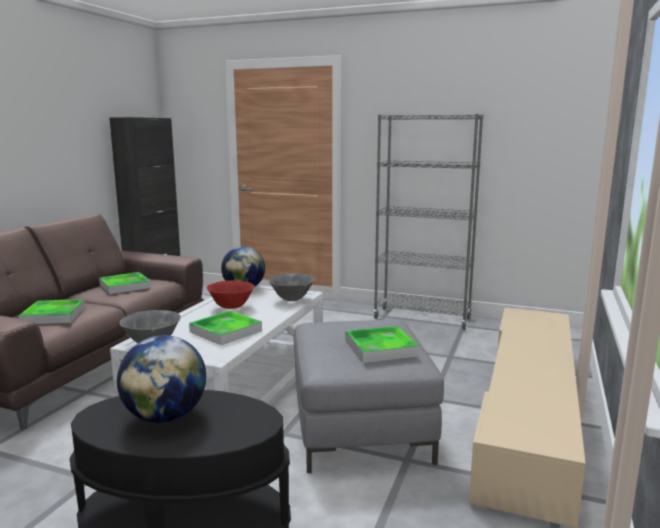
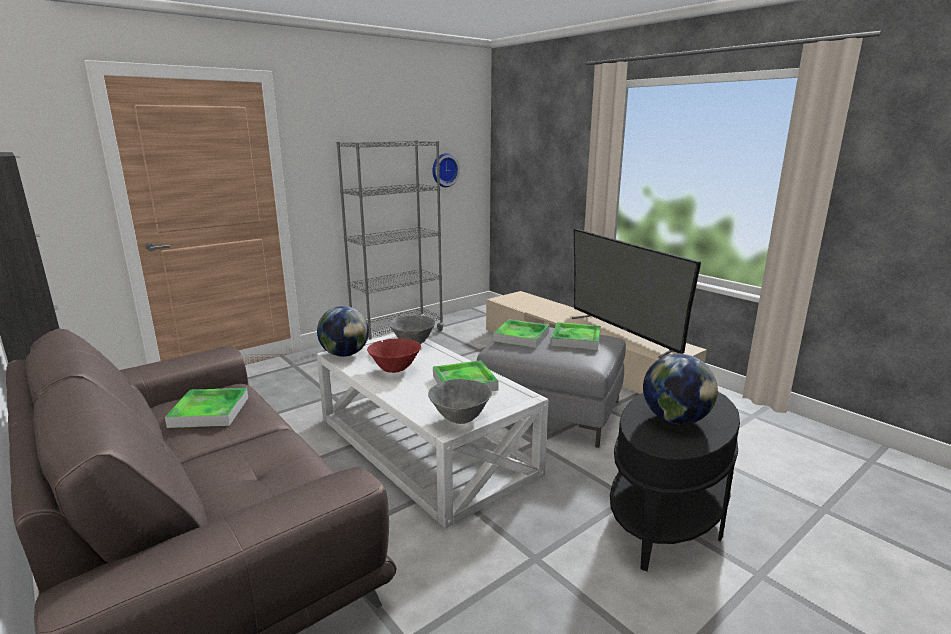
camera: 60 degrees left, 5 degrees up
tray [19,299,85,324] -> tray moved to [493,319,549,348]
none -> wall clock [432,153,460,187]
none -> television [572,229,701,358]

